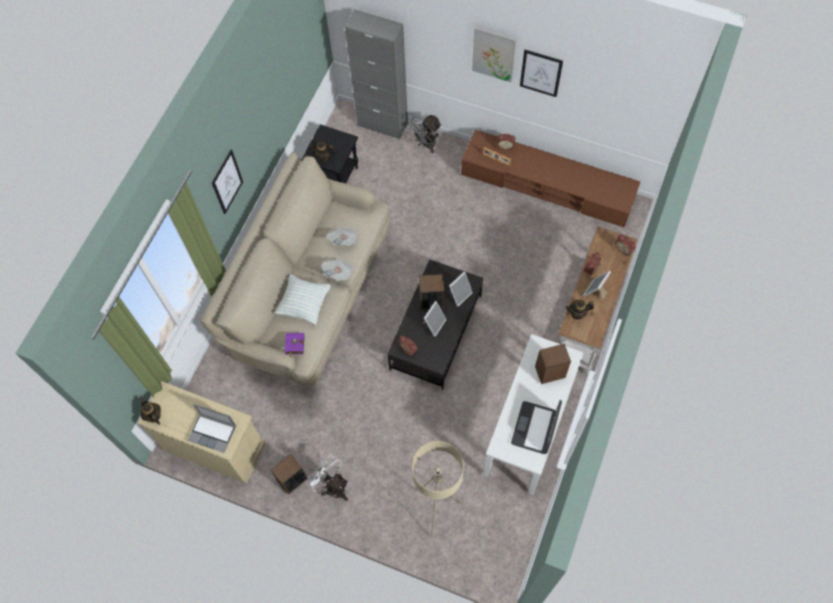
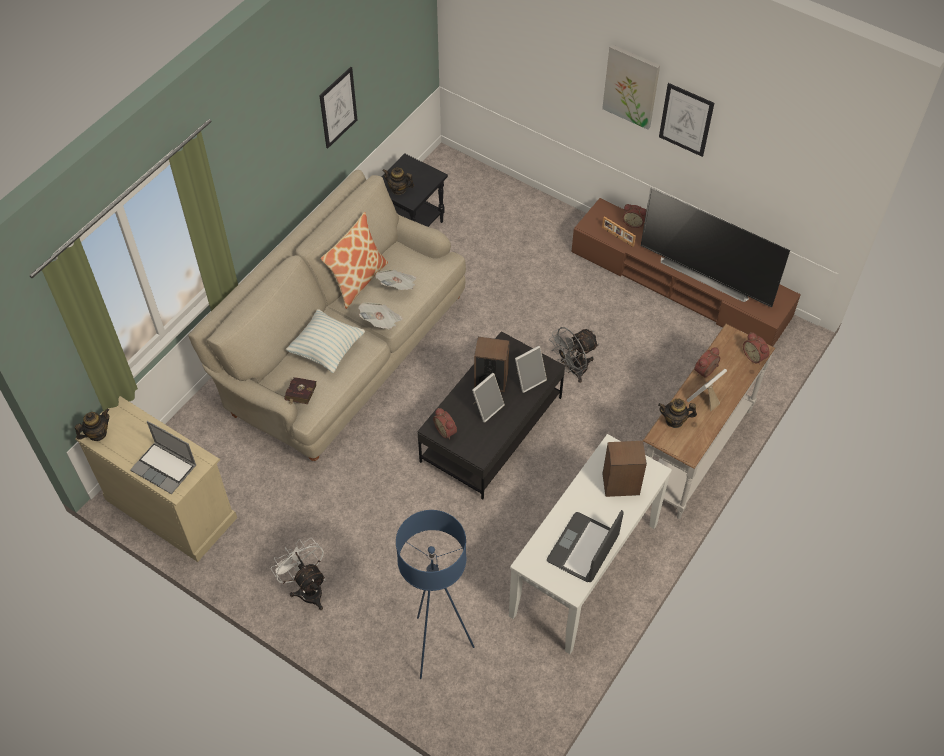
camera: 10 degrees right, 10 degrees down
teapot [140,398,161,425] -> teapot turned 75 degrees clockwise [75,409,109,441]
picture [212,150,243,214] -> picture moved to [319,67,357,149]
speaker [270,454,307,495] -> none
purple book [285,333,304,357] -> red book [284,377,316,405]
grey cabinet [345,9,408,139] -> none
grey fan [406,115,441,153] -> grey fan moved to [549,327,599,383]
beige floor lamp [412,441,464,537] -> blue floor lamp [396,510,475,679]
none -> pillow [321,212,388,309]
none -> television [641,187,790,308]

